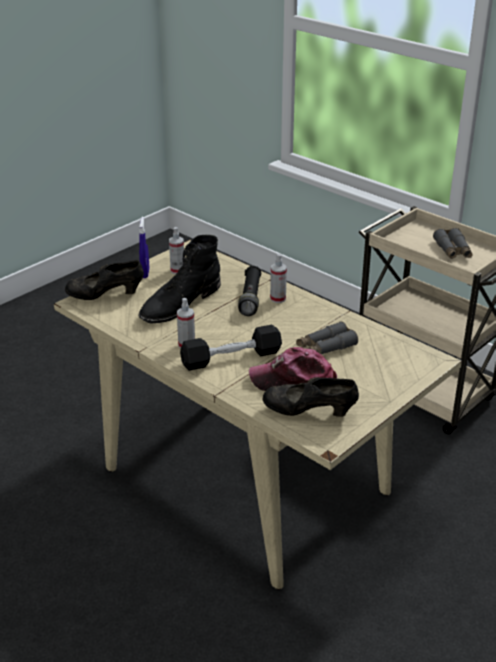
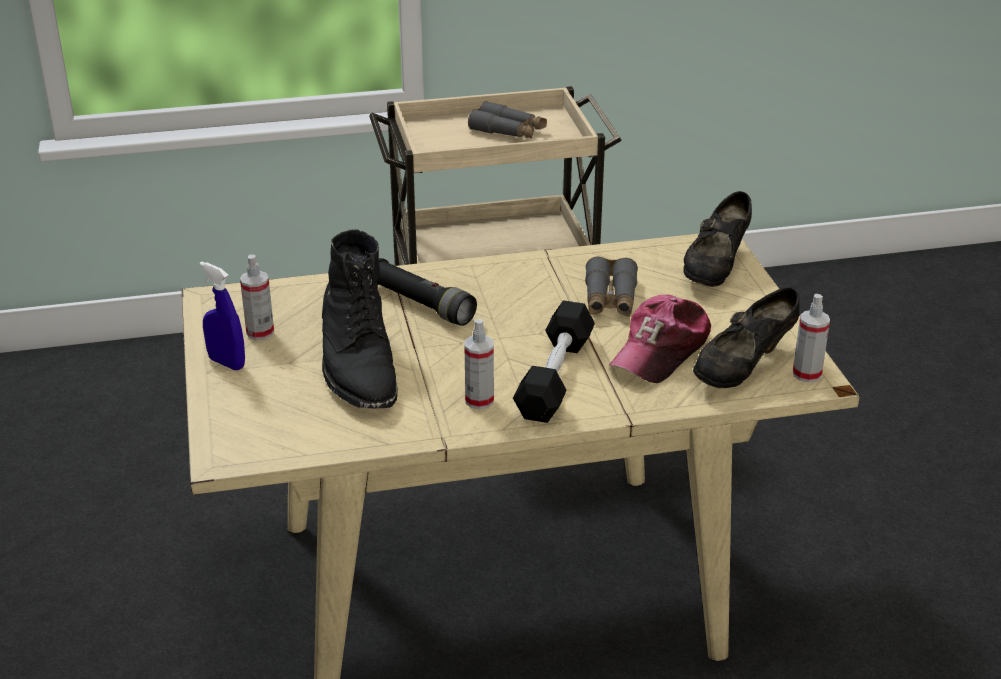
camera: 55 degrees left, 0 degrees up
black shoe [65,260,144,300] -> black shoe moved to [683,191,752,287]
spray bottle [270,254,287,303] -> spray bottle moved to [793,294,830,383]

